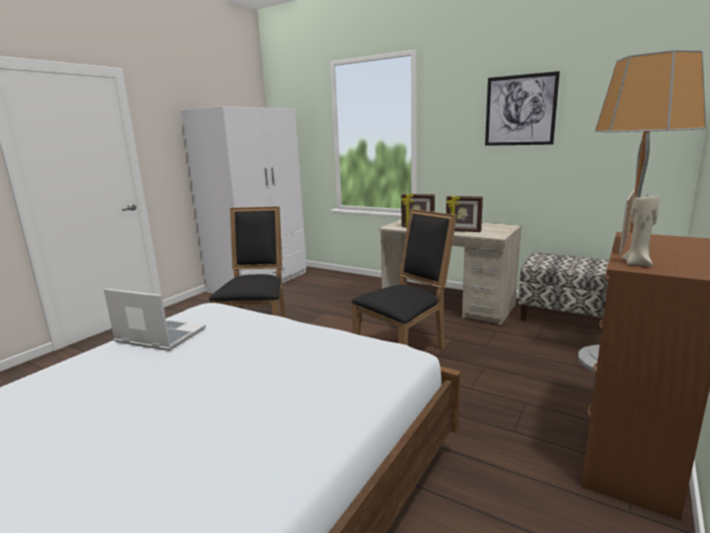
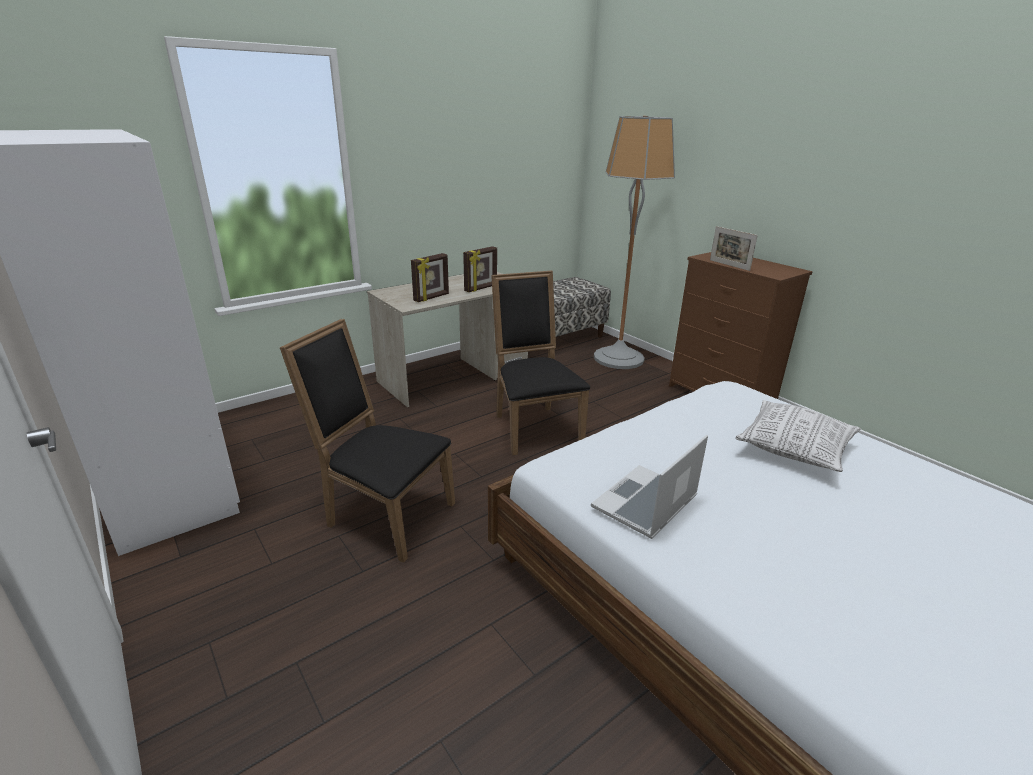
camera: 70 degrees left, 10 degrees up
picture [485,71,560,146] -> none
beige candle [622,193,659,266] -> none
none -> pillow [735,400,861,472]

